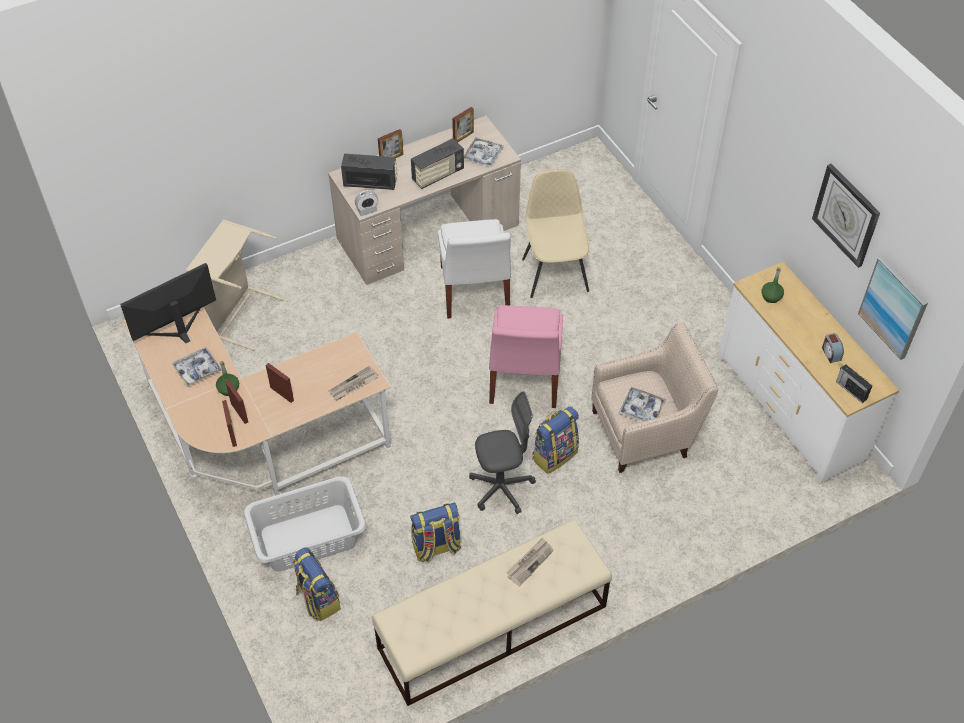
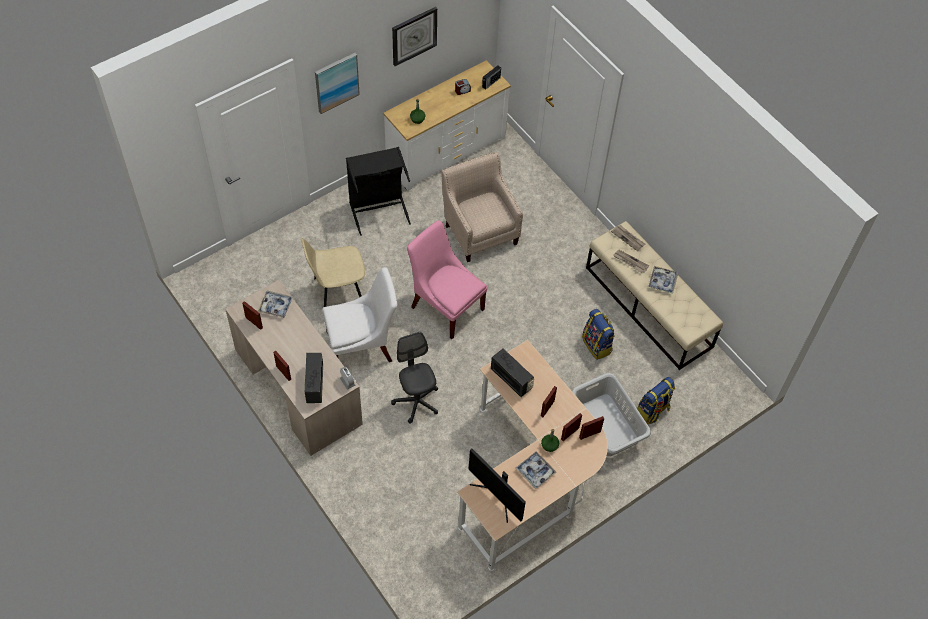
camera: 100 degrees left, 5 degrees up
beige laundry basket [186,219,288,350] -> none
newspaper [329,365,378,400] -> newspaper moved to [611,225,645,251]
radio [411,138,464,189] -> radio moved to [491,349,534,397]
grey office chair [469,391,536,514] -> grey office chair moved to [391,332,438,424]
pink chair [489,305,563,408] -> pink chair turned 135 degrees counterclockwise [407,220,487,339]
backpack [532,406,579,474] -> none
tray [619,387,666,422] -> tray moved to [648,266,678,294]
picture [858,256,928,360] -> picture moved to [315,53,360,114]
none -> black laundry basket [346,147,411,236]

